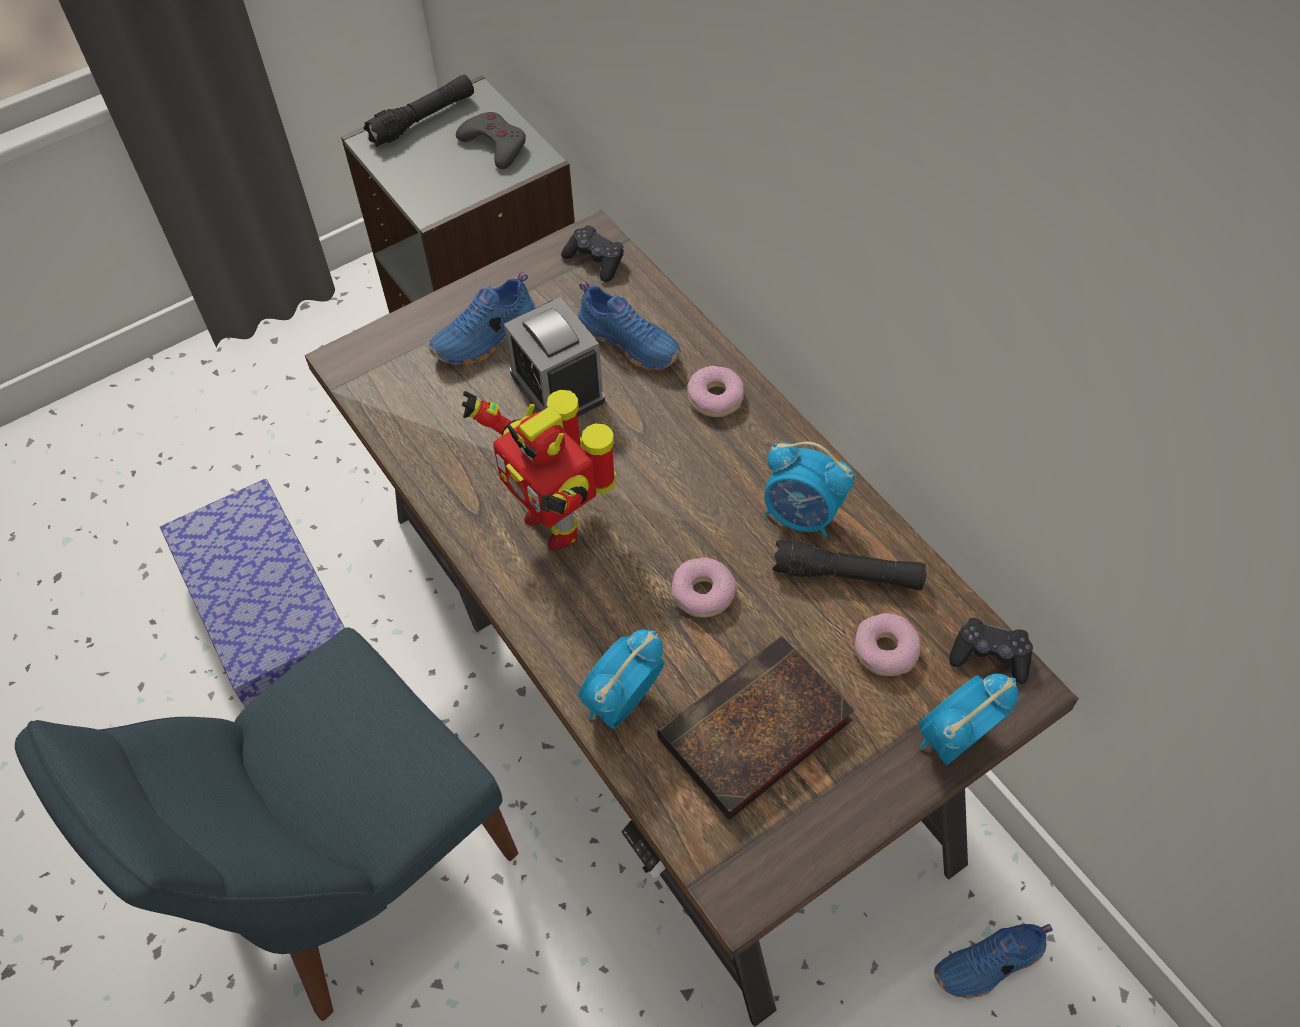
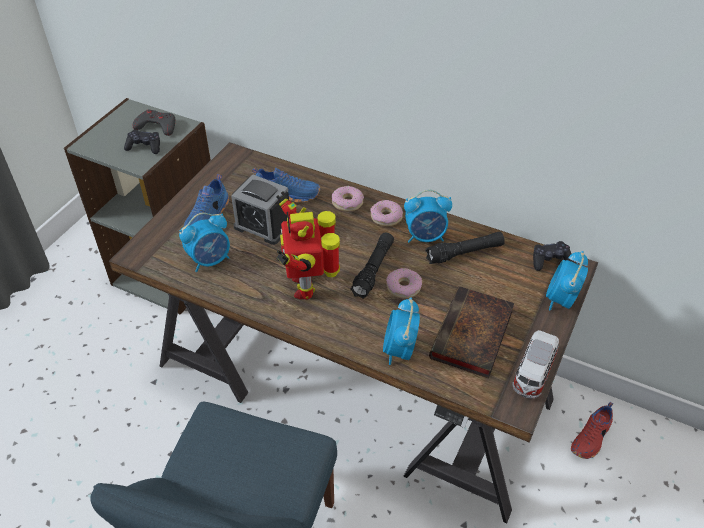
camera: 30 degrees left, 10 degrees down
storage box [160,479,345,707] -> none
black flashlight [363,75,474,147] -> black flashlight moved to [350,233,394,299]
toy robot [462,390,616,551] -> toy robot turned 60 degrees clockwise [275,192,340,300]
black game controller [561,225,624,282] -> black game controller moved to [124,130,160,154]
donut [854,613,921,676] -> donut moved to [370,200,403,227]
blue shoe [934,924,1053,998] -> red shoe [571,402,613,459]
none -> alarm clock [179,213,230,272]
none -> toy car [512,330,559,398]

